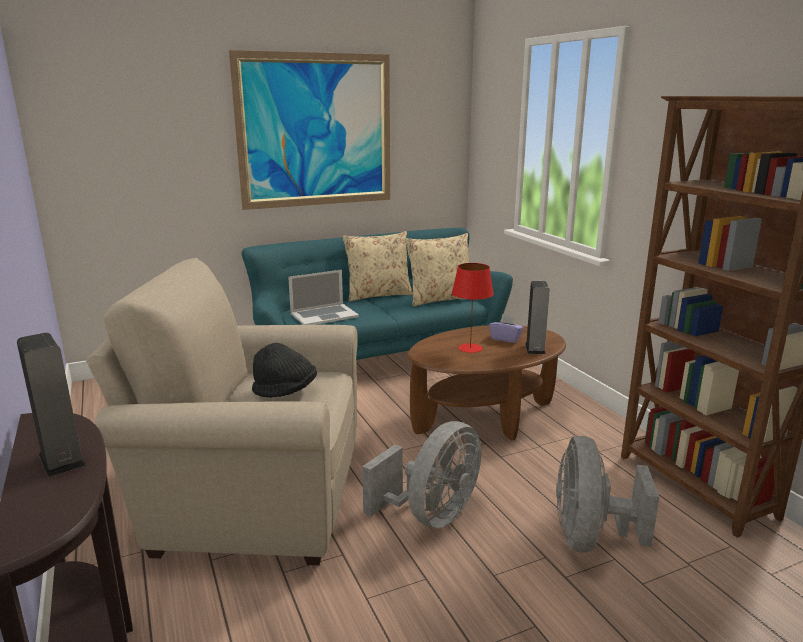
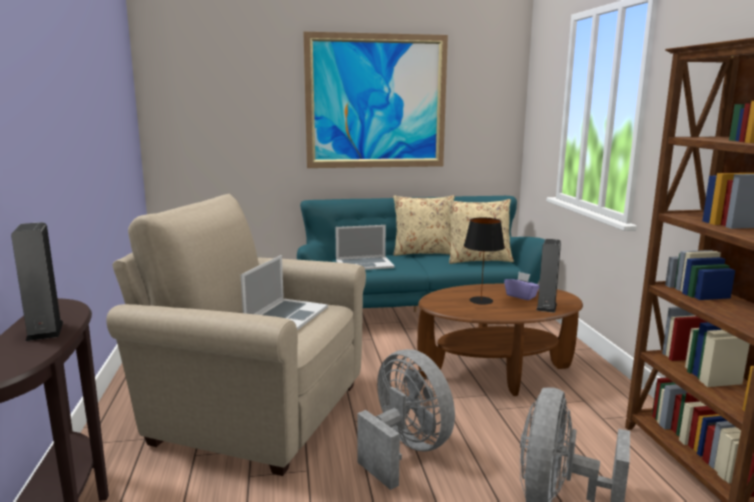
camera: 15 degrees right, 5 degrees down
black hat [252,343,317,398] -> laptop [241,255,328,330]
grey fan [362,421,481,528] -> grey fan turned 90 degrees counterclockwise [357,349,455,490]
red table lamp [452,263,494,353] -> black table lamp [464,218,505,305]

